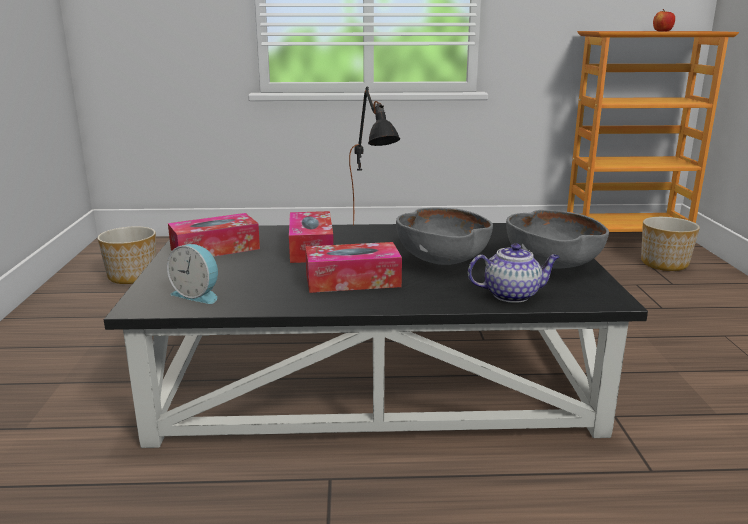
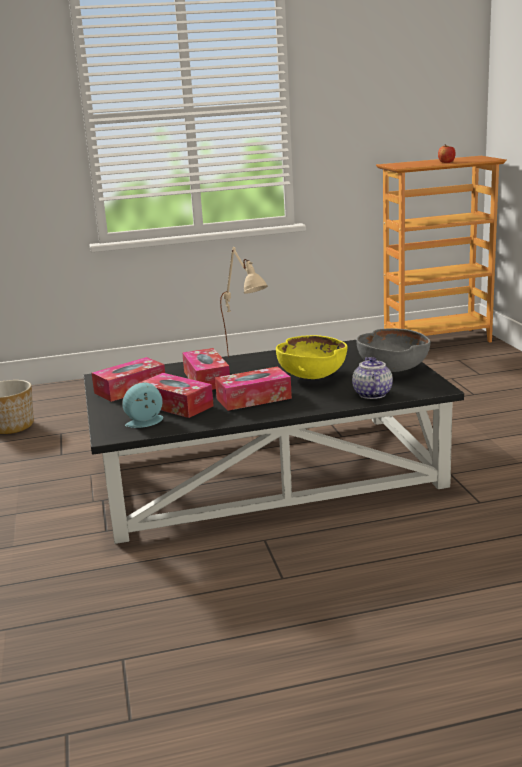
camera: 10 degrees left, 0 degrees up
alarm clock [167,244,218,304] -> alarm clock turned 135 degrees clockwise [122,382,163,428]
black table lamp [349,87,400,226] -> beige table lamp [220,247,268,357]
grey bowl [396,207,493,265] -> yellow bowl [276,335,347,379]
teapot [468,243,560,303] -> teapot turned 75 degrees counterclockwise [352,357,393,399]
planter [641,217,700,271] -> none
none -> tissue box [139,373,214,418]

